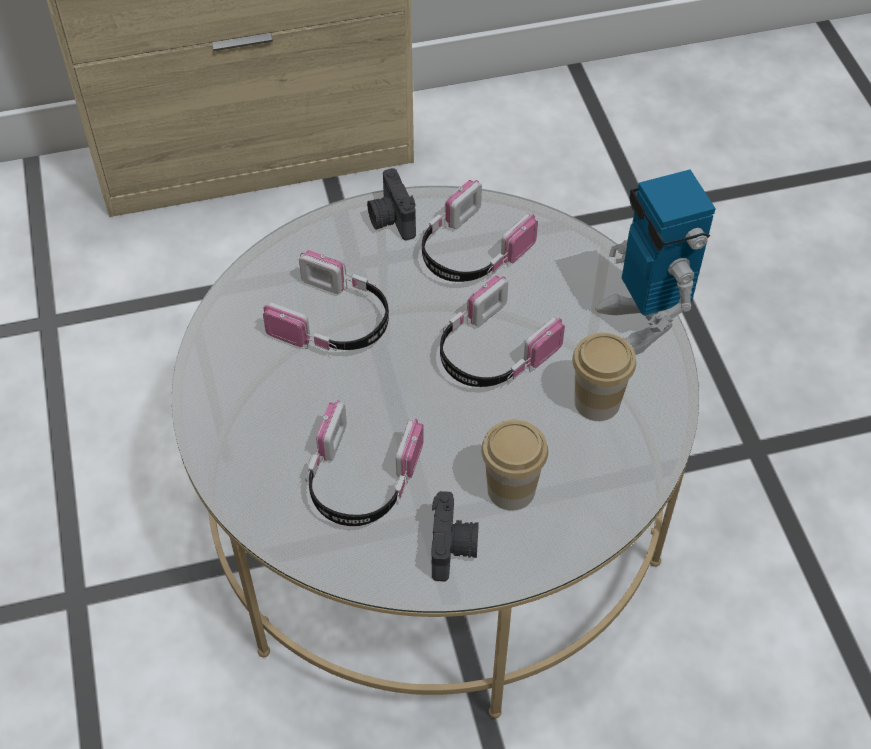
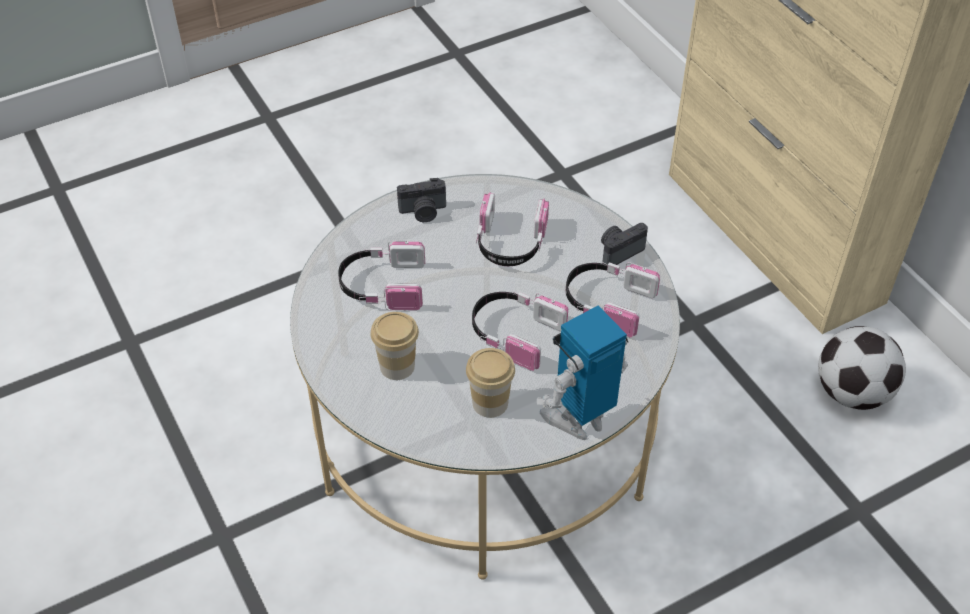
camera: 75 degrees right, 5 degrees down
camera [431,491,479,581] -> camera moved to [397,178,446,222]
none -> football [818,326,906,410]

